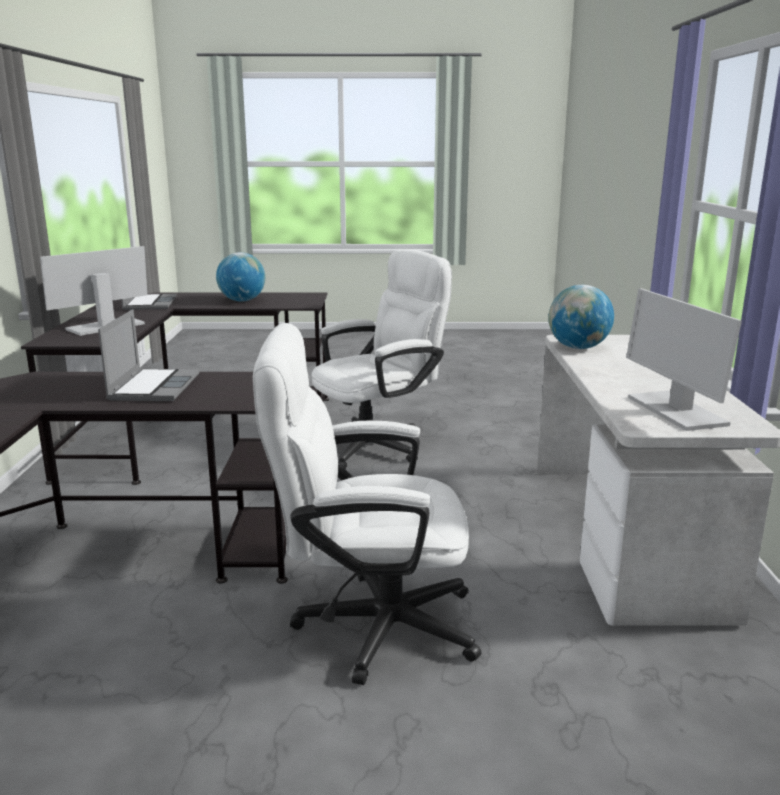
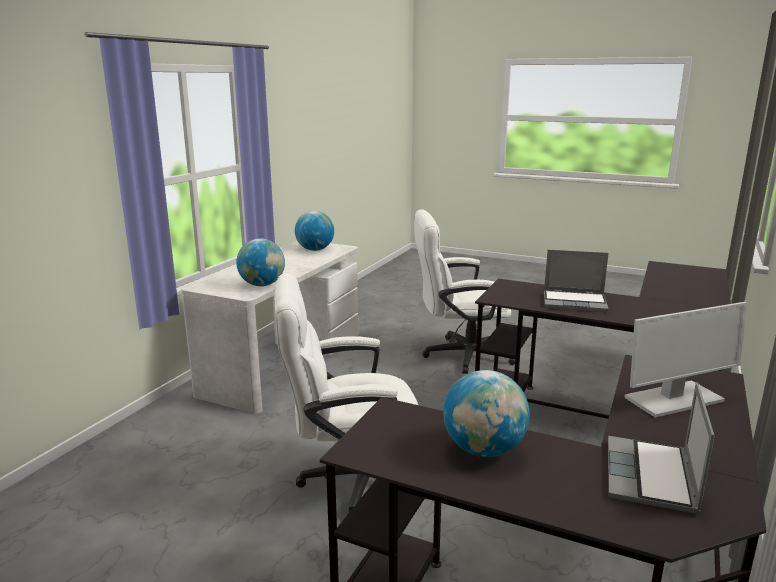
camera: 155 degrees left, 0 degrees up
laptop [98,309,199,401] -> laptop turned 105 degrees counterclockwise [544,250,609,312]
white office chair [253,323,481,685] -> white office chair turned 150 degrees clockwise [414,209,515,374]
monitor [626,288,742,431] -> globe [295,211,334,251]

